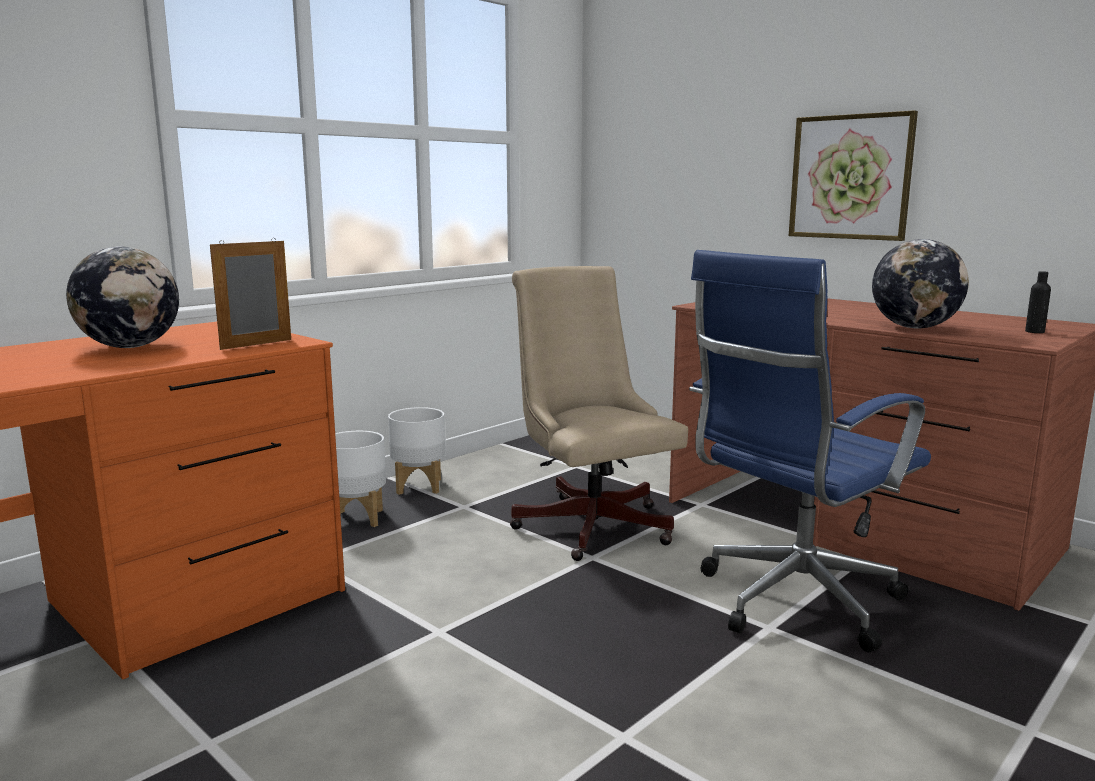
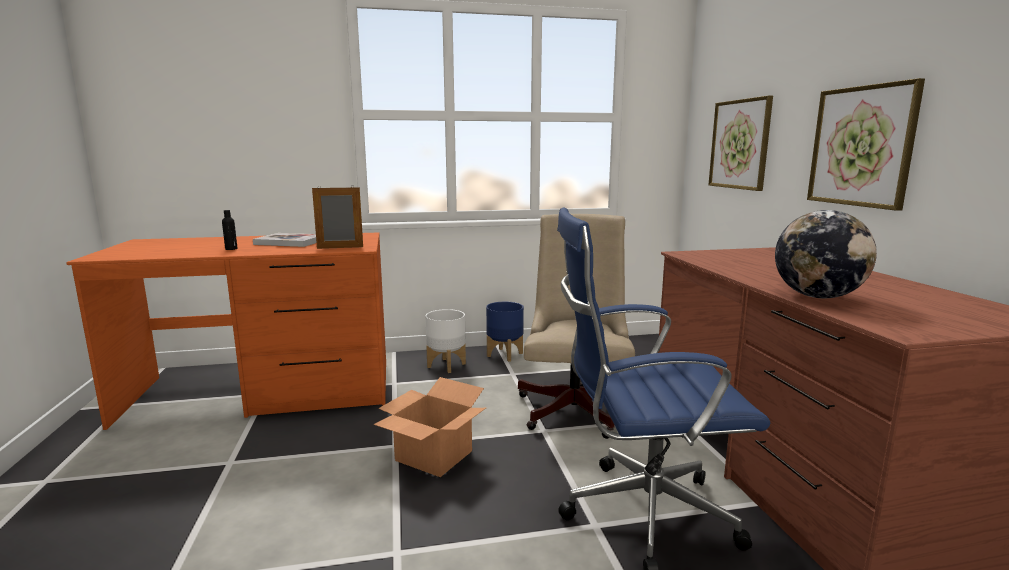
camera: 35 degrees right, 0 degrees up
globe [66,246,179,348] -> book [253,233,317,247]
white planter [388,407,446,495] -> blue planter [486,302,524,362]
black bottle [1025,271,1051,333] -> black bottle moved to [222,210,237,250]
none -> cardboard box [374,377,486,477]
none -> picture [708,96,773,191]

